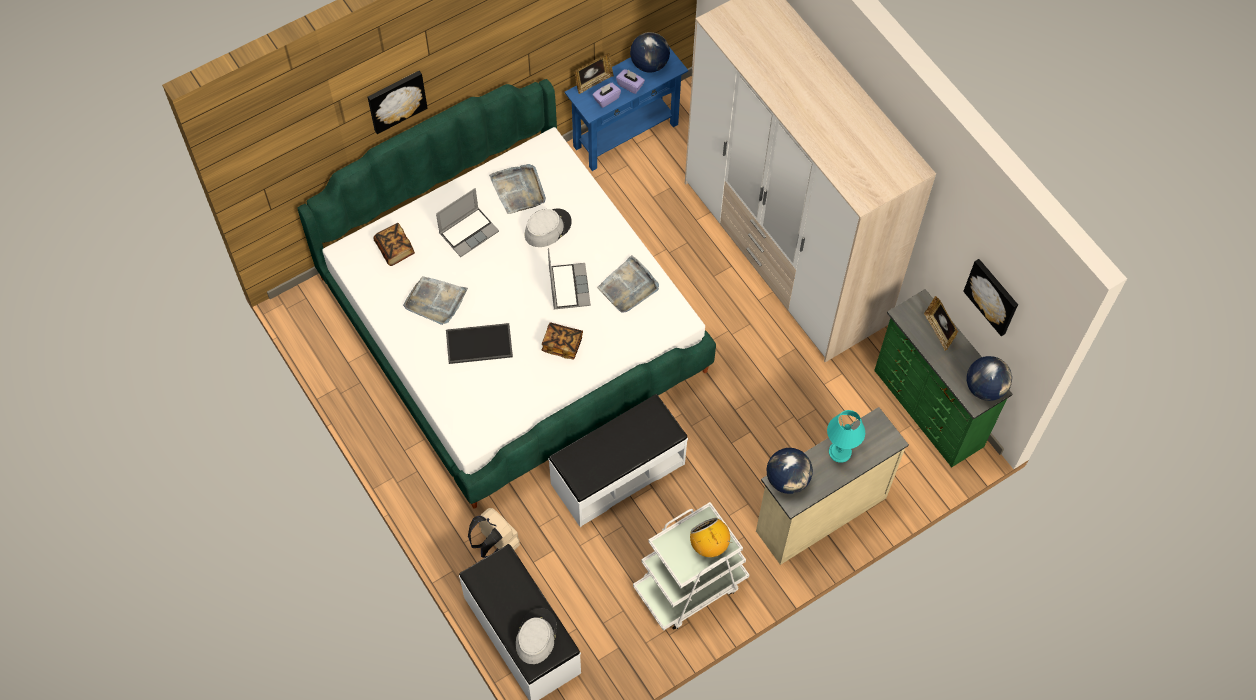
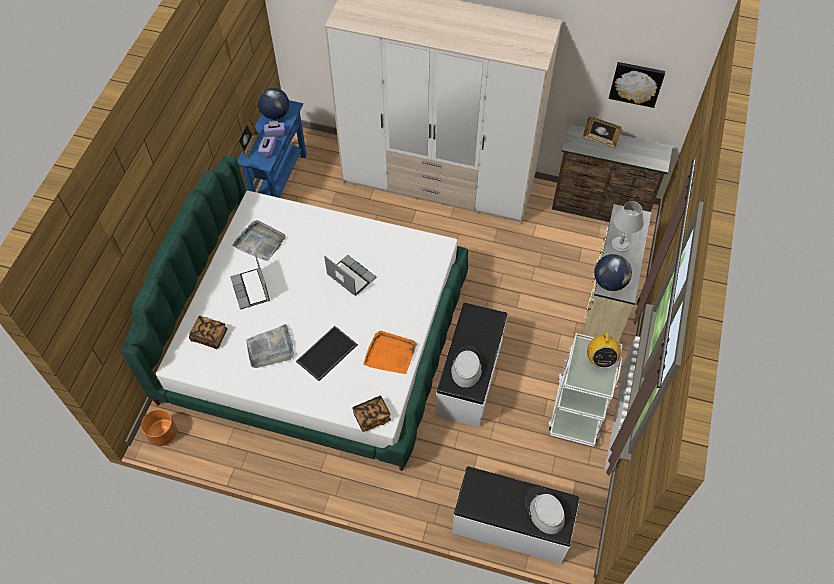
camera: 40 degrees left, 5 degrees down
picture [368,71,427,134] -> none
laptop [436,188,499,257] -> laptop turned 150 degrees clockwise [230,251,270,310]
beige backpack [468,508,520,558] -> none
grey hat [524,209,572,247] -> grey hat moved to [451,346,482,388]
book [542,322,583,359] -> book moved to [352,396,391,432]
grey tray [597,255,659,313] -> none
radio [690,518,732,557] -> radio turned 105 degrees counterclockwise [587,331,621,368]
turquoise table lamp [827,410,865,463] -> grey table lamp [612,201,644,252]
green dresser [874,289,1012,468] -> brown dresser [552,124,673,222]
globe [967,356,1012,401] -> none
none -> orange planter [141,409,177,446]
none -> orange tray [363,331,417,374]

